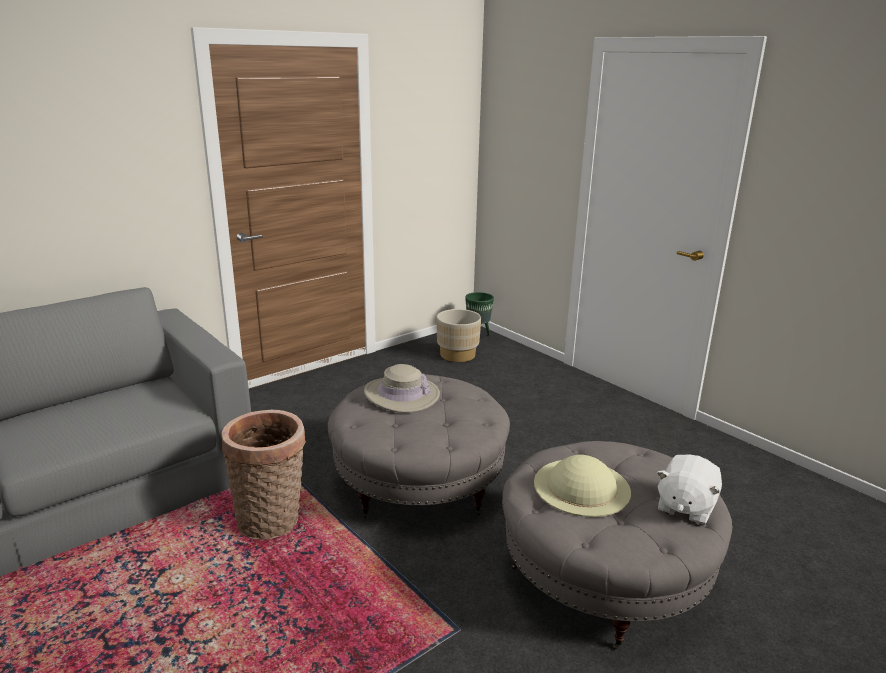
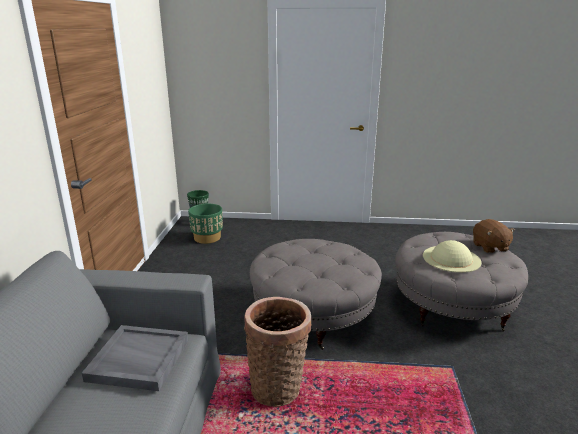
camera: 45 degrees left, 0 degrees up
beige hat [364,364,440,413] -> none
beige planter [437,309,481,362] -> green planter [188,204,223,244]
white plush toy [657,455,722,525] -> brown plush toy [473,219,515,253]
none -> grey tray [82,325,188,391]

